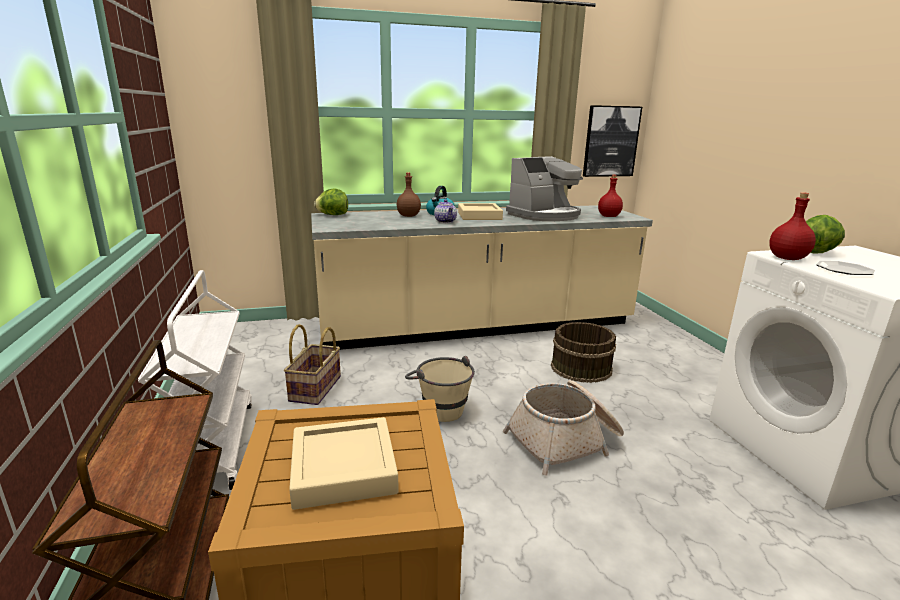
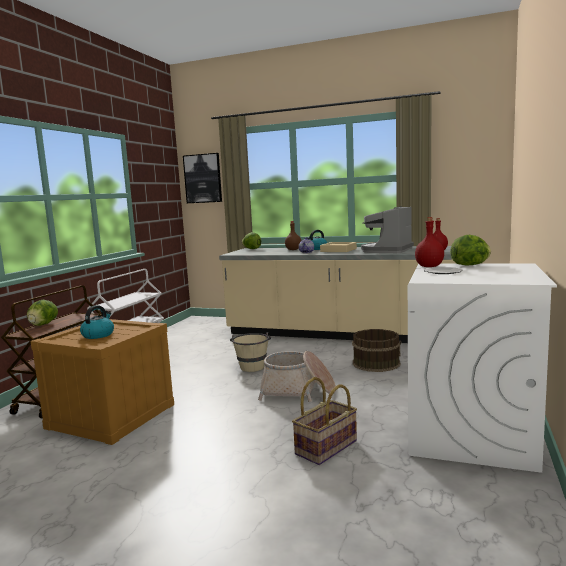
camera: 35 degrees right, 10 degrees down
basket [284,324,341,405] -> basket moved to [292,377,357,465]
beige tray [289,417,399,510] -> kettle [80,305,114,339]
coffee machine [506,156,583,221] -> coffee machine turned 120 degrees clockwise [361,206,414,253]
picture [583,105,642,177] -> picture moved to [183,153,222,203]
none -> lettuce [27,300,58,326]

